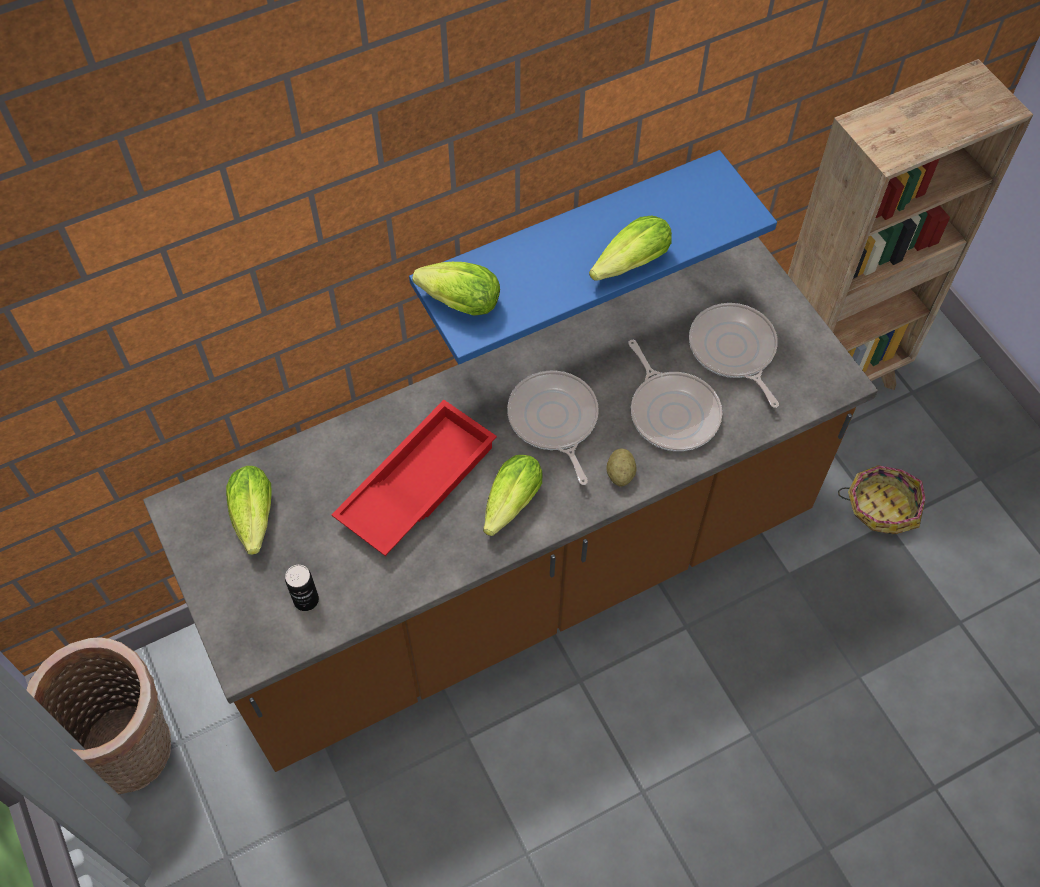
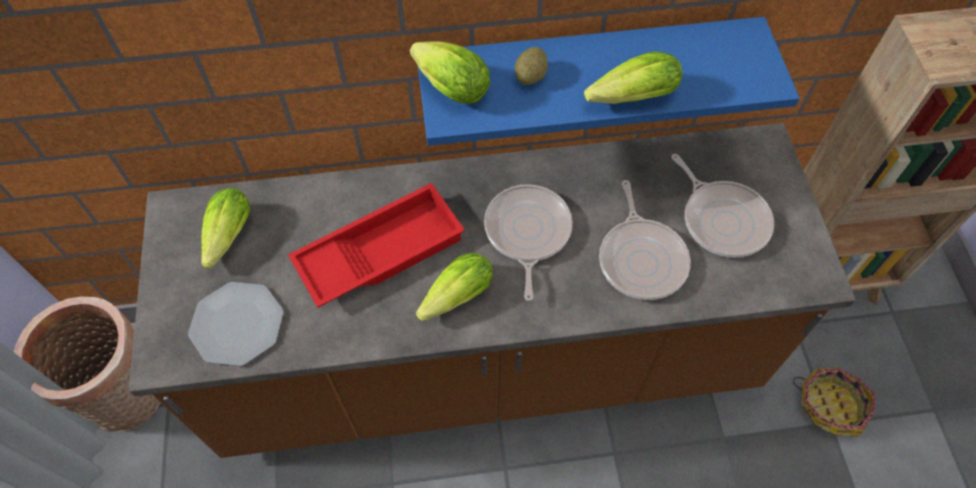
camera: 20 degrees right, 0 degrees up
can [285,565,319,611] -> plate [188,282,284,366]
potato [606,448,637,487] -> potato moved to [515,47,548,85]
frying pan [689,303,779,408] -> frying pan turned 150 degrees clockwise [671,154,774,258]

